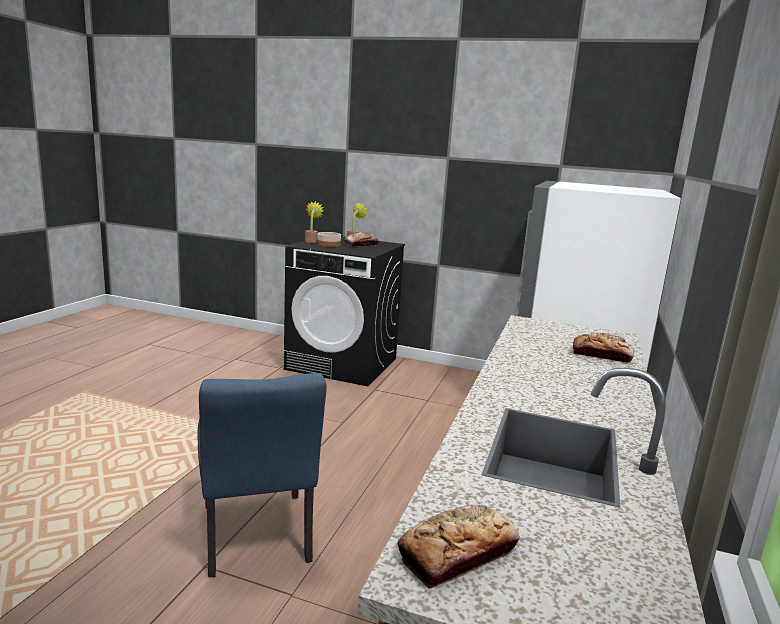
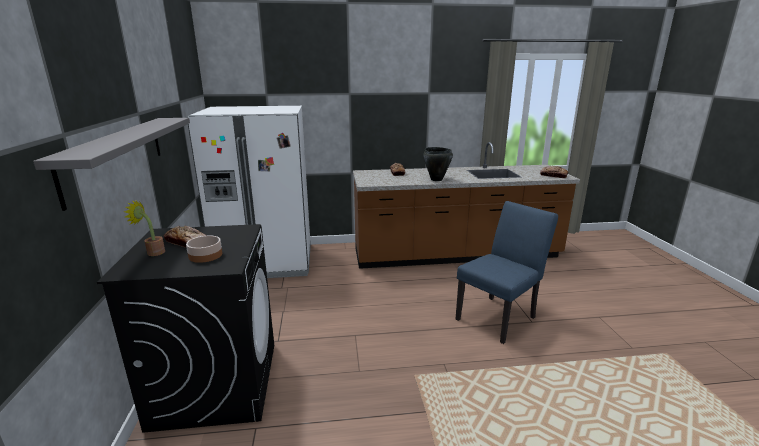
camera: 115 degrees left, 5 degrees up
potted plant [305,201,324,243] -> none
none -> grey shelf [33,118,190,211]
none -> black cooking pot [423,147,453,181]

